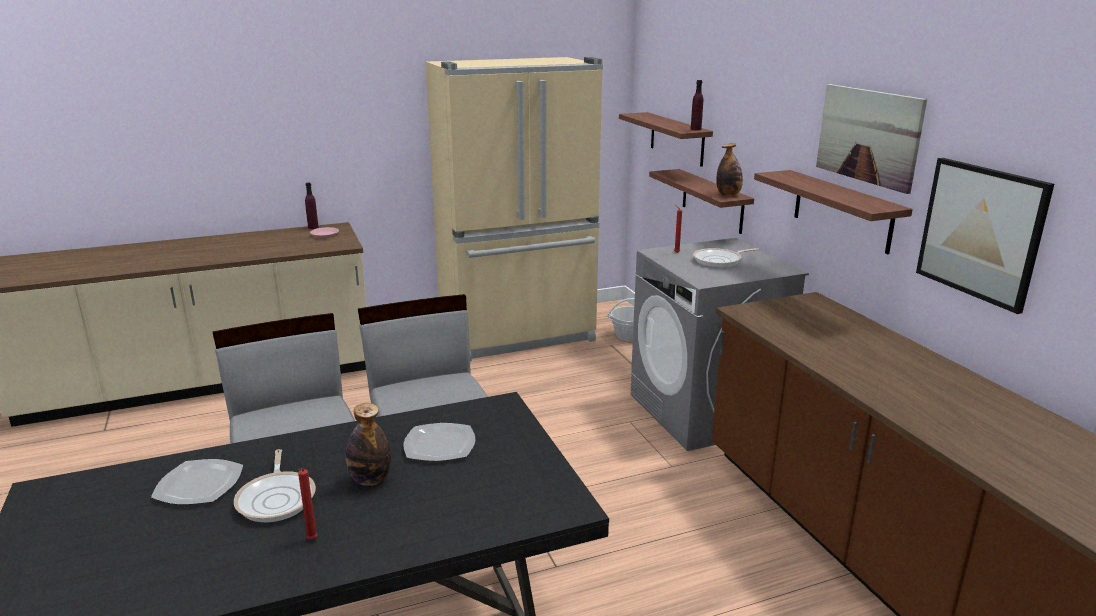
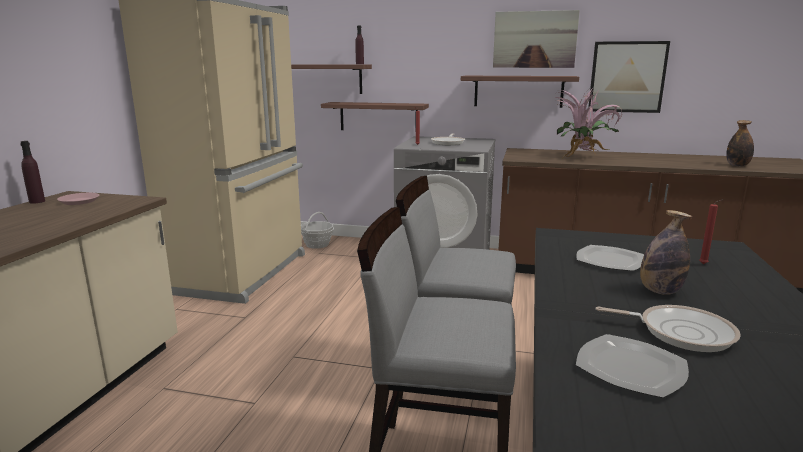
camera: 55 degrees left, 5 degrees down
red candle [298,468,318,540] -> red candle moved to [699,199,724,264]
bottle [716,143,743,196] -> bottle moved to [726,120,754,166]
none -> potted plant [555,87,622,160]

